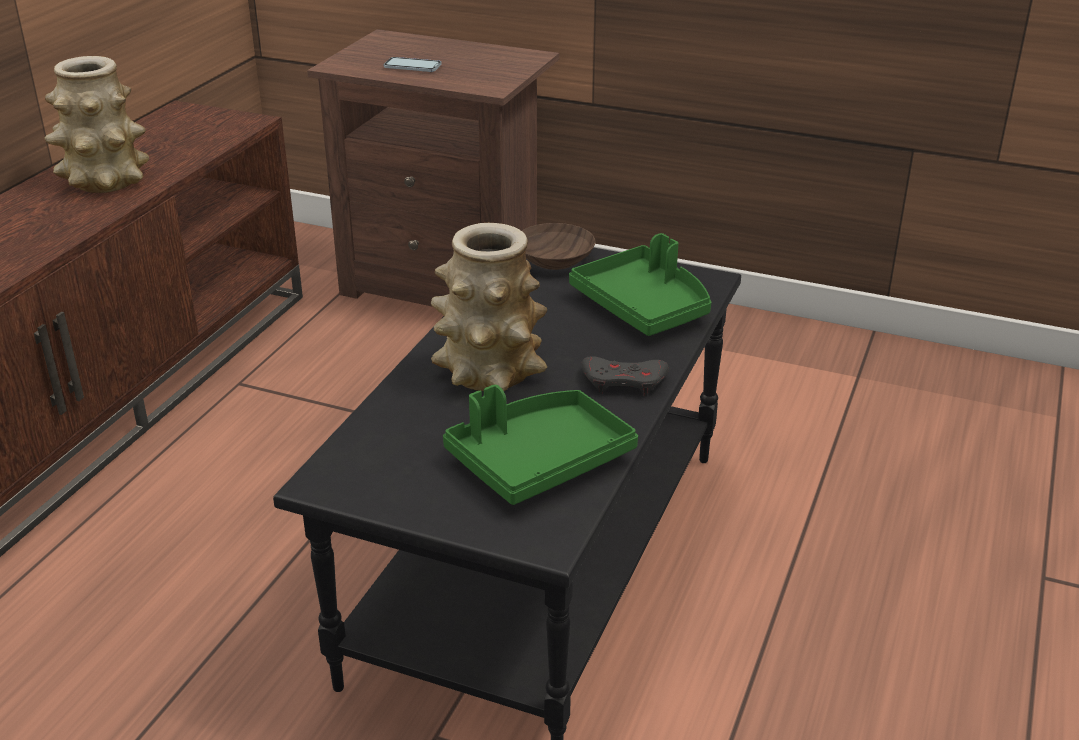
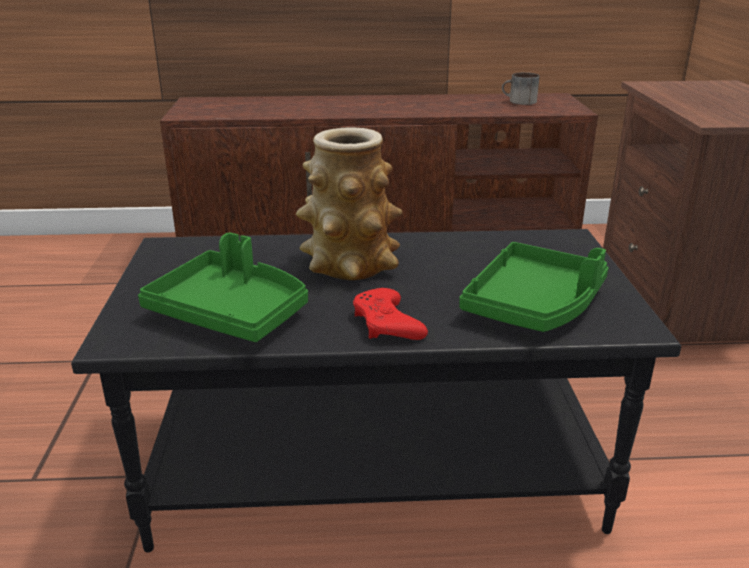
camera: 65 degrees right, 5 degrees down
vase [44,56,149,193] -> none
phone [384,57,442,72] -> none
brown bowl [522,223,596,270] -> none
grey game controller [581,356,669,397] -> red game controller [353,288,428,340]
none -> mug [502,72,539,105]

